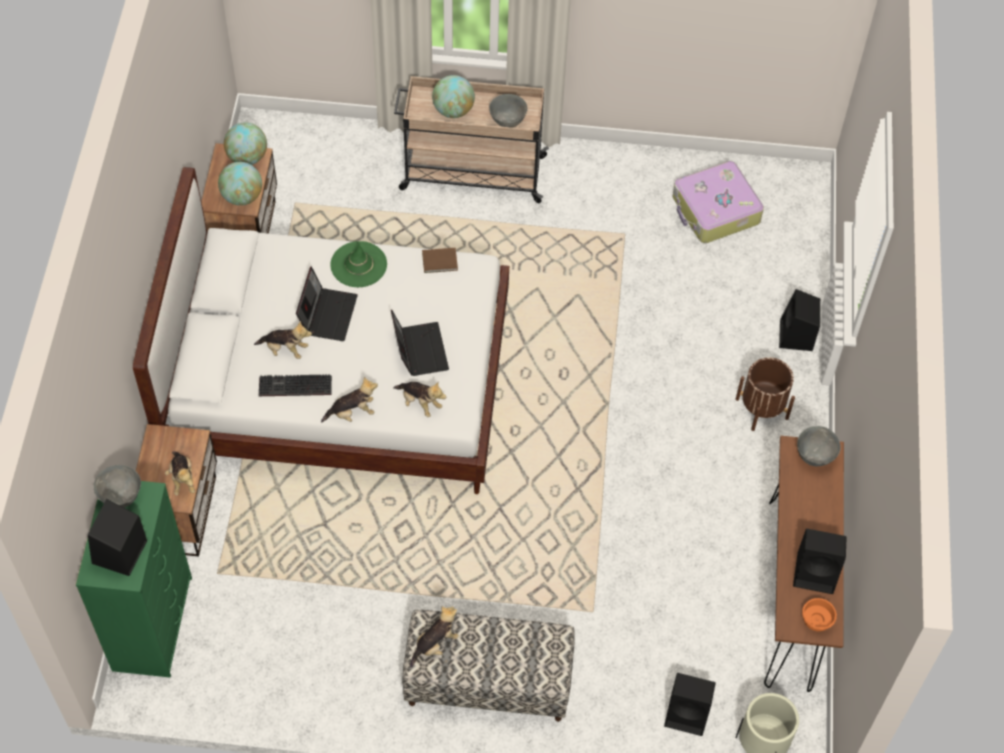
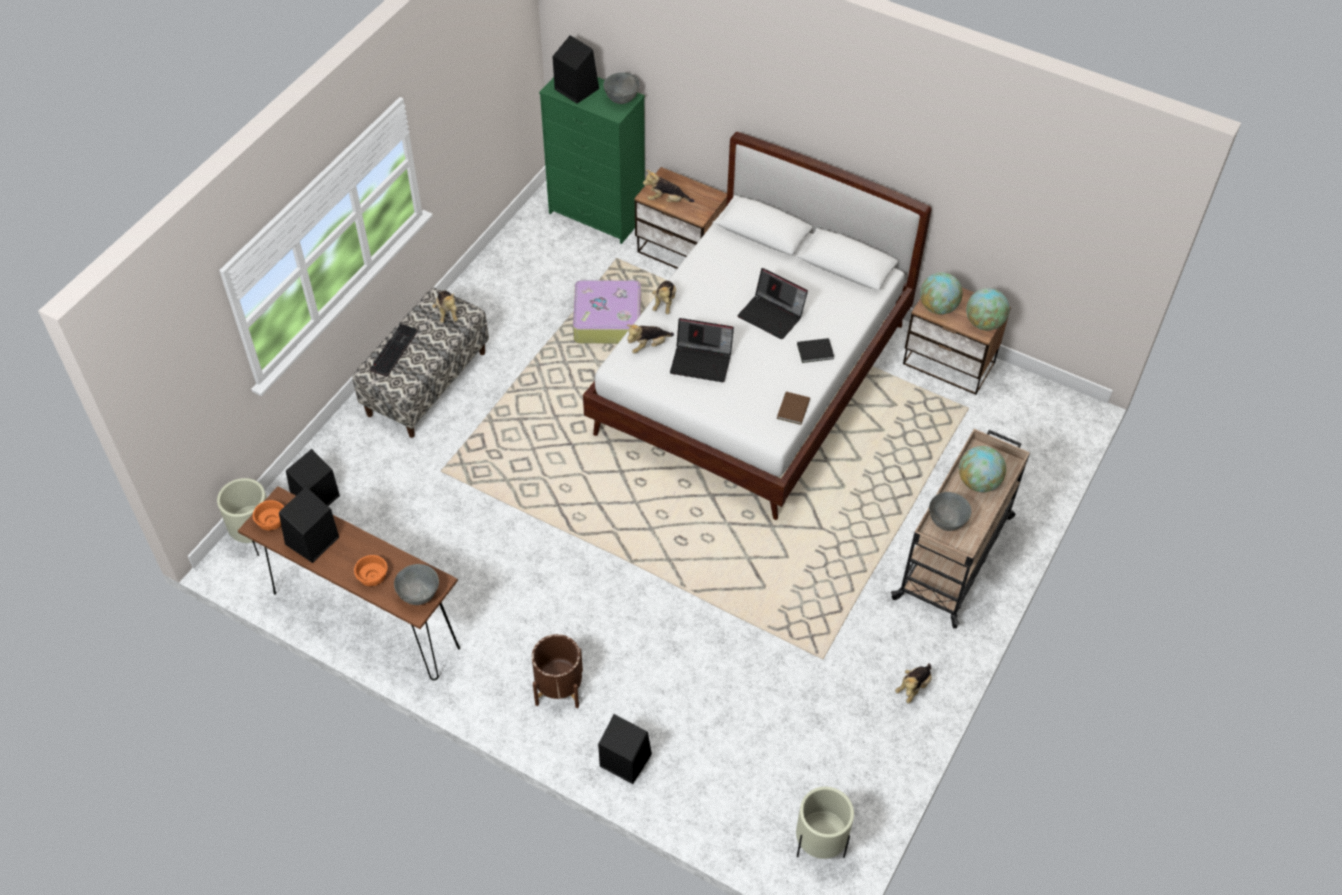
camera: 115 degrees right, 5 degrees down
plush toy [254,321,312,359] -> plush toy moved to [895,663,932,704]
keyboard [259,374,332,396] -> keyboard moved to [370,323,418,377]
green hat [330,241,387,287] -> black book [797,338,834,363]
suitcase [672,161,764,243] -> suitcase moved to [573,279,641,344]
none -> orange bowl [354,555,388,586]
none -> beige planter [796,787,854,859]

